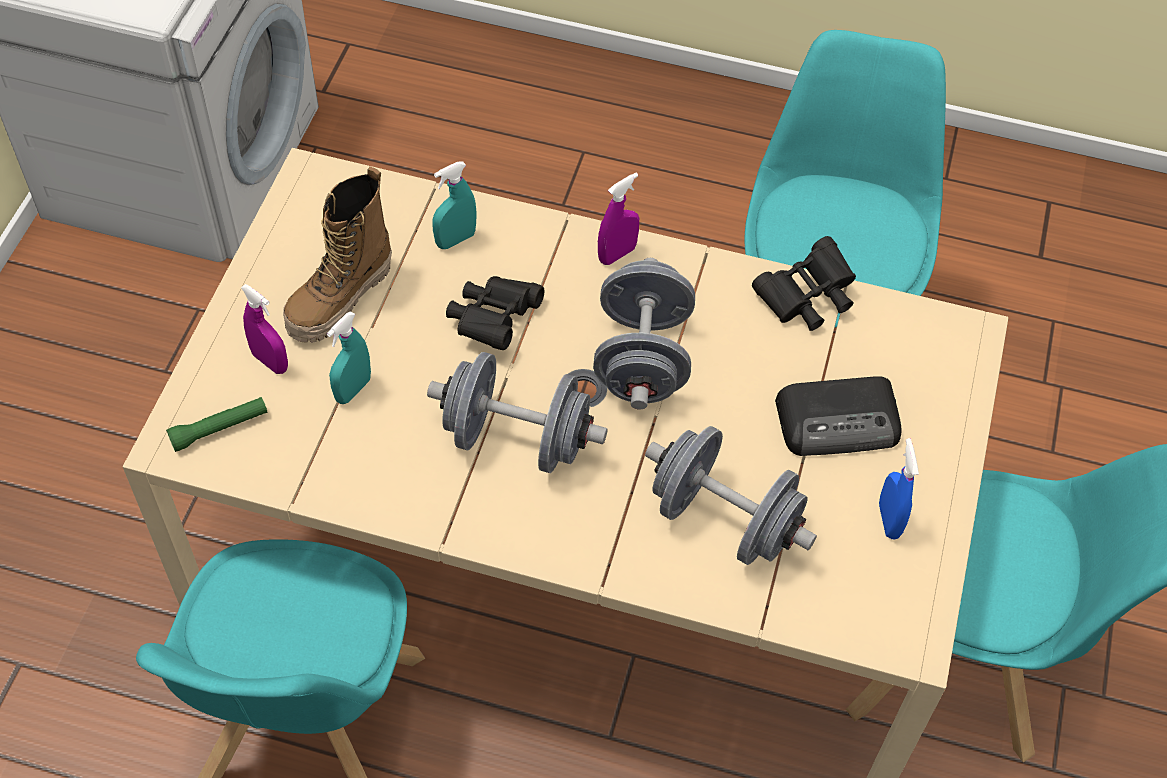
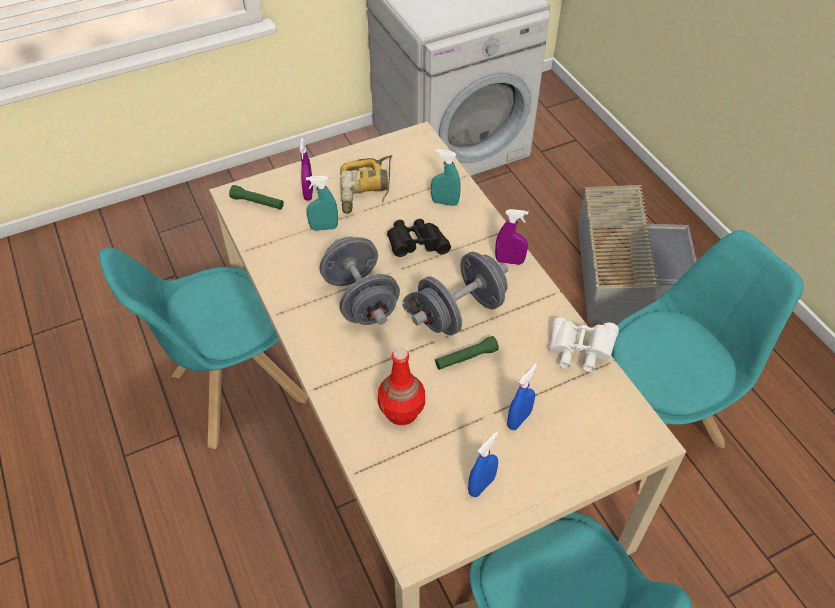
camera: 50 degrees right, 5 degrees down
boot [283,167,392,343] -> power drill [340,155,392,214]
grey dumbbell [645,426,817,565] -> red bottle [378,348,425,425]
black binoculars [752,236,856,331] -> white binoculars [549,317,619,372]
radio [775,376,901,456] -> blue spray bottle [507,364,537,430]
none -> green flashlight [435,336,499,370]
none -> grey storage box [578,185,697,324]

